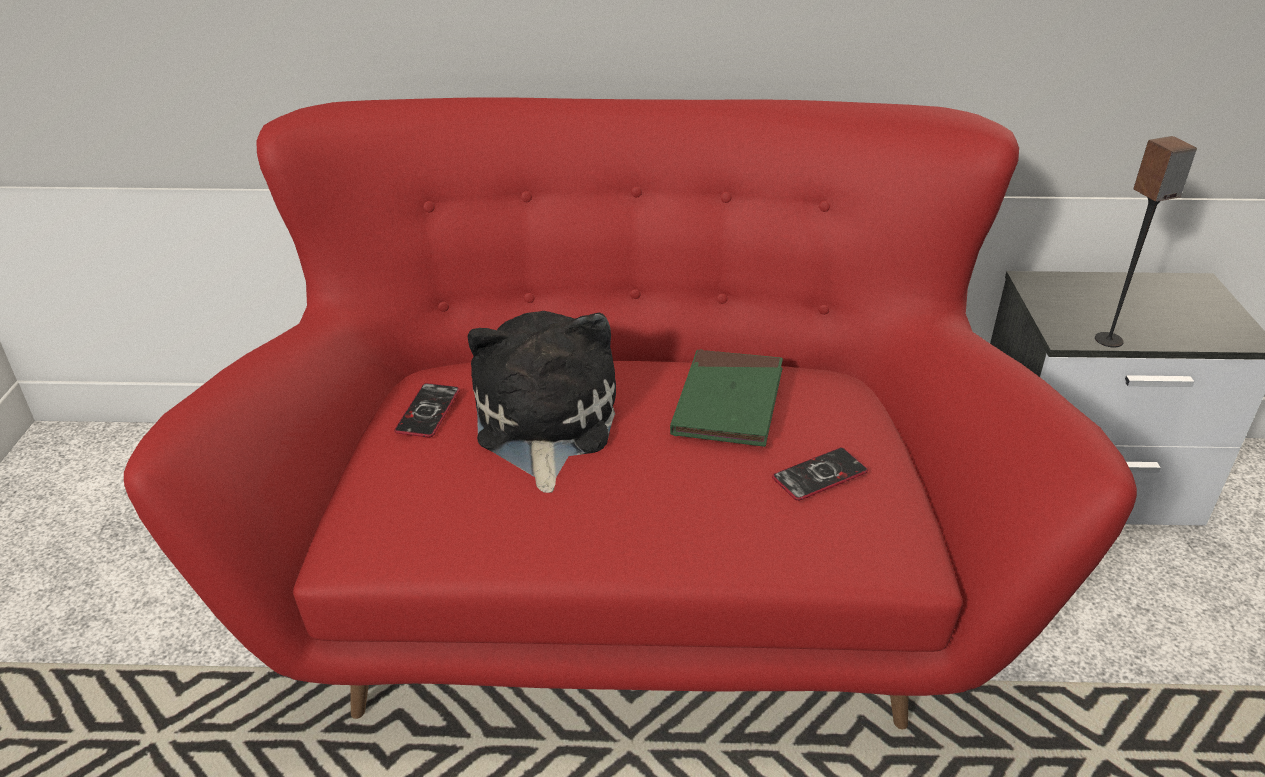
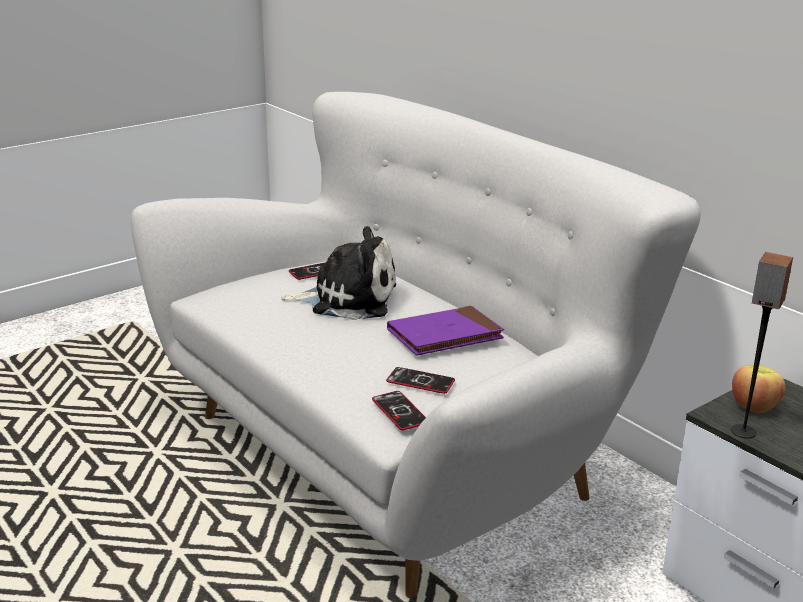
camera: 50 degrees right, 10 degrees down
red sofa [124,97,1137,729] -> white sofa [131,92,701,598]
plush toy [468,311,616,493] -> plush toy turned 45 degrees clockwise [281,226,396,320]
green book [670,350,783,447] -> purple book [387,305,504,355]
none -> phone [372,391,426,430]
none -> apple [732,365,785,413]

